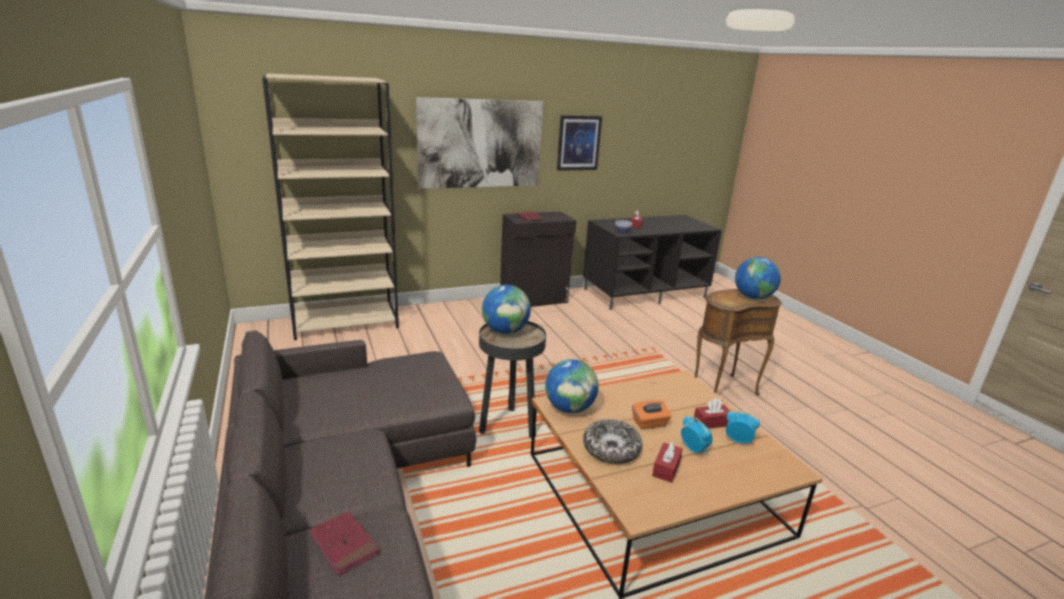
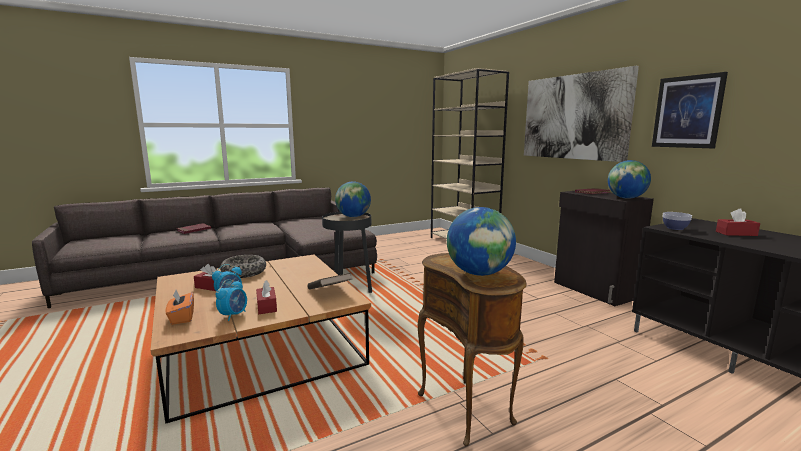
camera: 85 degrees right, 10 degrees down
globe [545,359,599,413] -> globe moved to [608,160,651,199]
orange tissue box [632,400,672,429] -> orange tissue box moved to [165,290,194,325]
none -> brown book [308,273,352,290]

